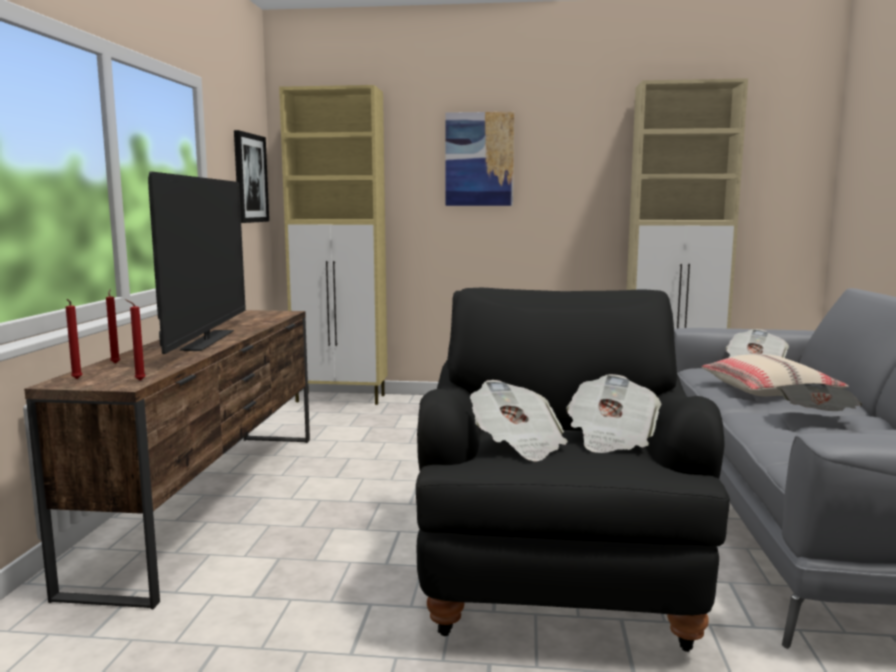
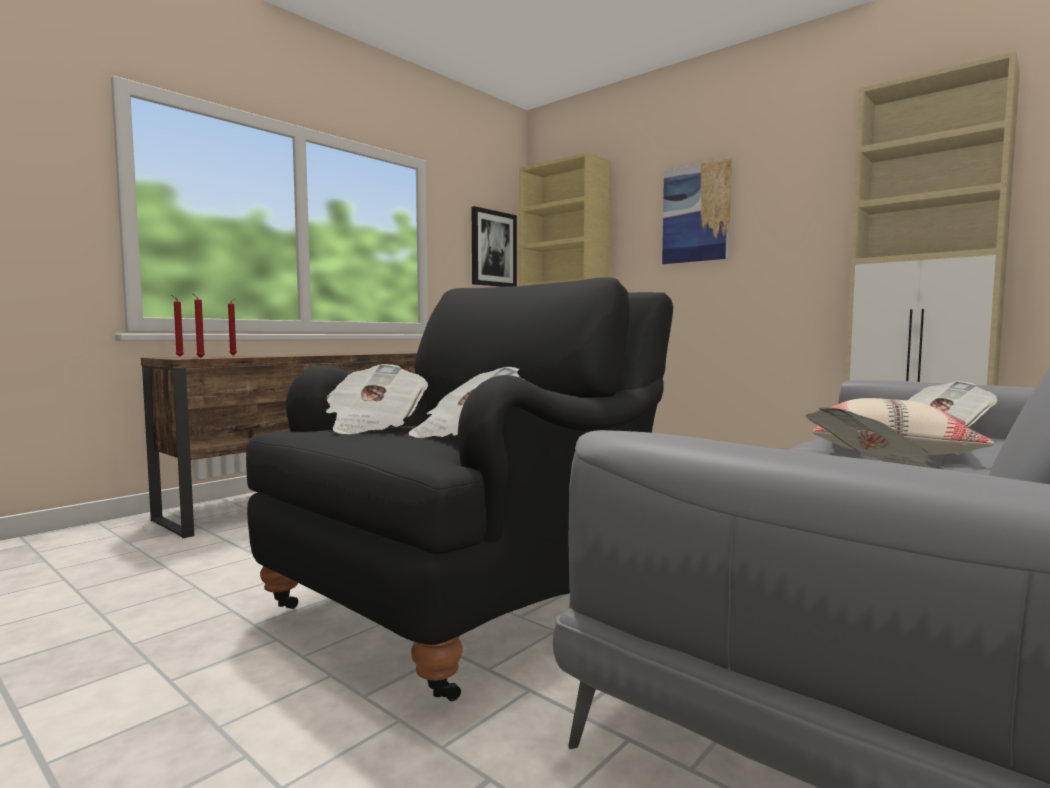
camera: 35 degrees right, 5 degrees down
television [148,172,246,354] -> none

